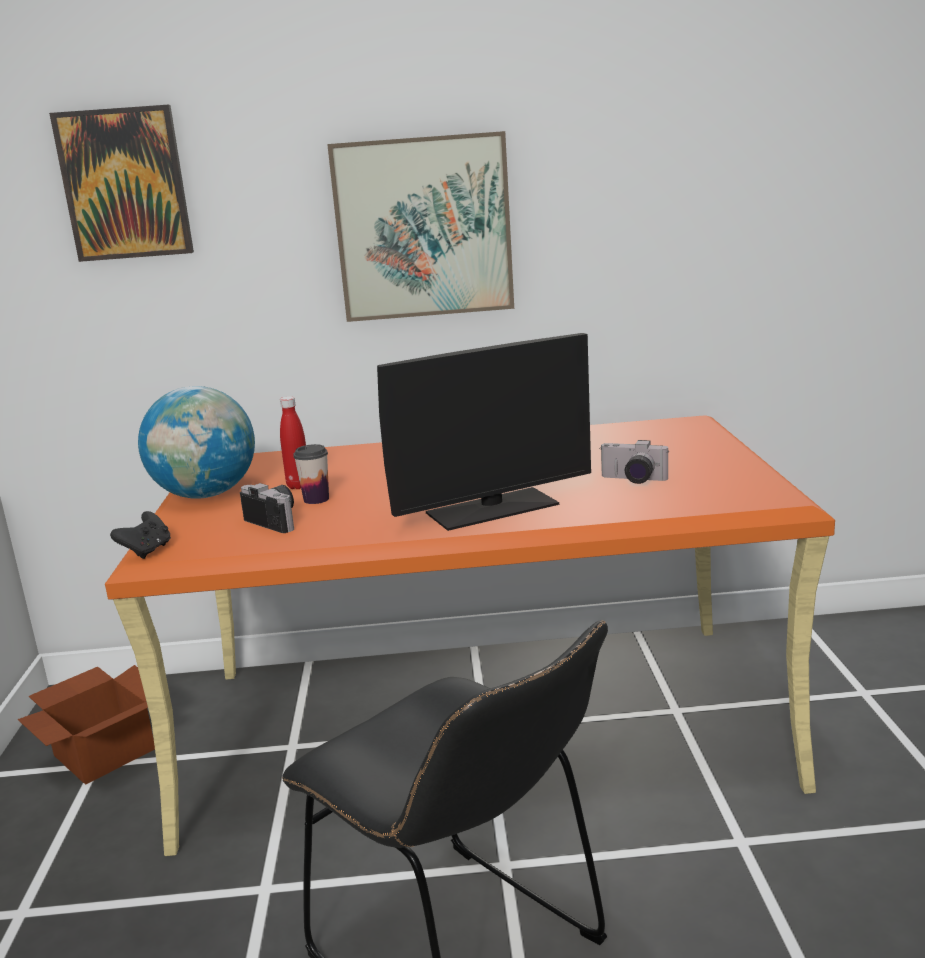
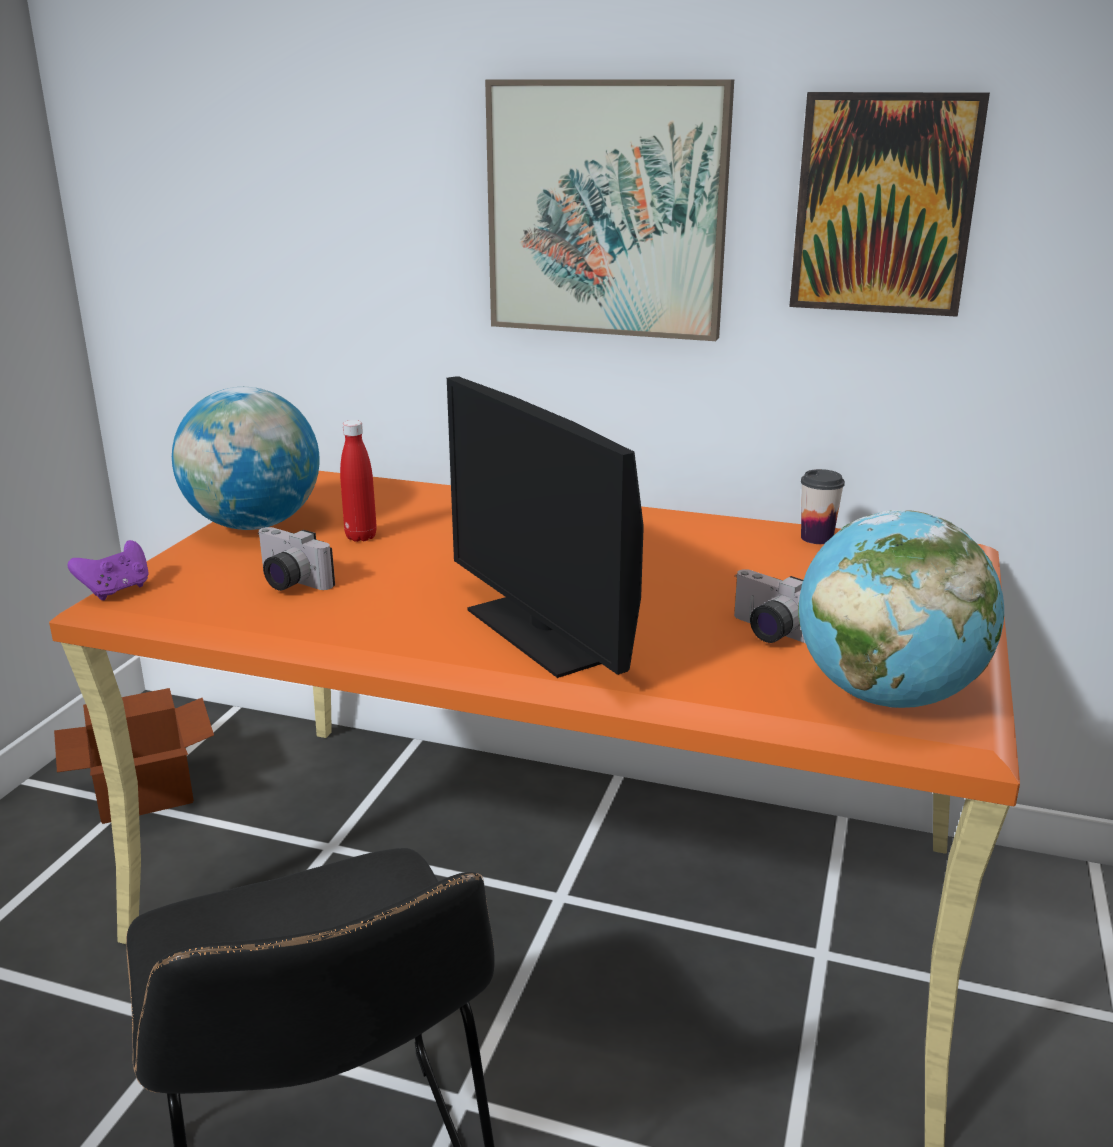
camera: 20 degrees right, 5 degrees up
picture [49,105,194,262] -> picture moved to [789,92,990,317]
black game controller [110,511,171,559] -> purple game controller [67,540,149,600]
camera [240,483,294,533] -> camera turned 150 degrees clockwise [258,527,335,591]
cup [293,444,329,504] -> cup moved to [801,469,845,544]
monitor [377,333,591,531] -> monitor turned 60 degrees clockwise [447,377,644,678]
none -> globe [798,510,1004,708]

